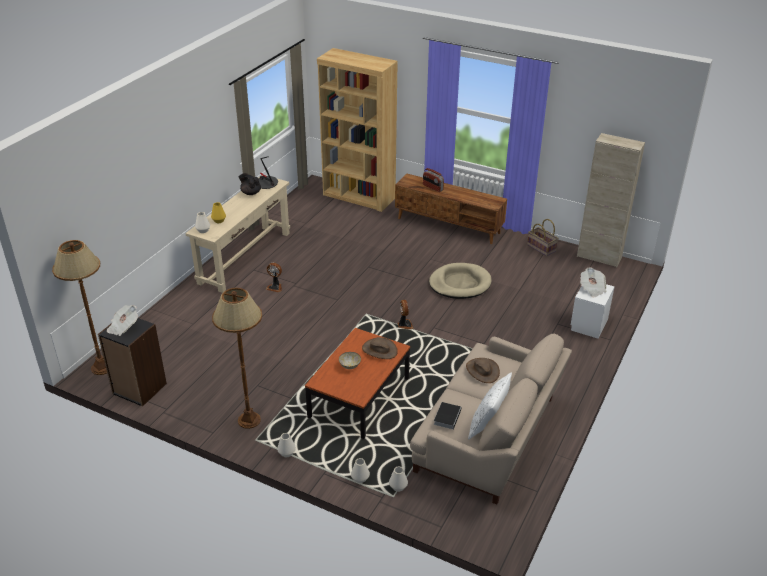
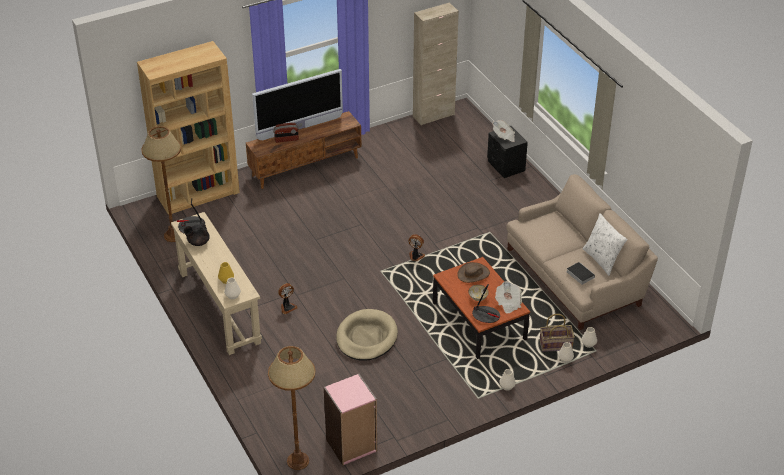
camera: 55 degrees left, 5 degrees up
black bookcase [98,318,167,407] -> pink bookcase [324,374,377,465]
newspaper [107,305,138,336] -> newspaper moved to [495,281,522,314]
brown floor lamp [212,288,262,429] -> brown floor lamp moved to [141,126,181,242]
beige dog bed [429,263,492,299] -> beige dog bed moved to [336,309,398,361]
brown hat [466,358,500,383] -> none
basket [527,219,558,256] -> basket moved to [540,314,575,352]
white nightstand [571,284,614,339] -> black nightstand [487,126,528,178]
none -> television [252,69,343,140]
none -> table lamp [472,284,500,323]

